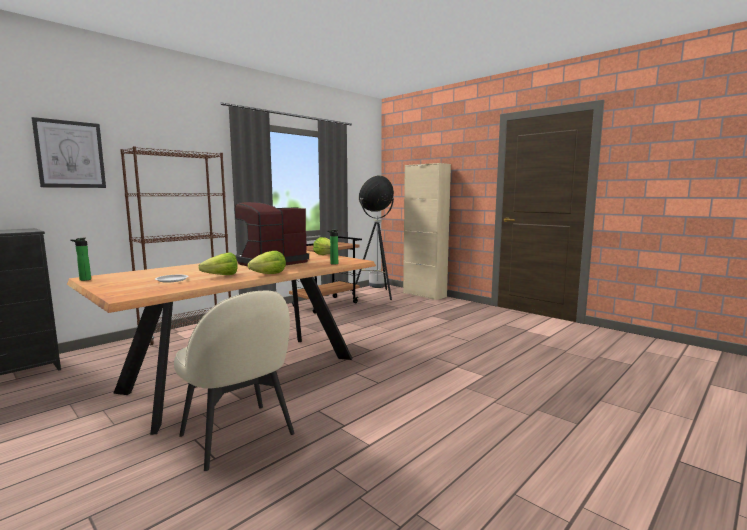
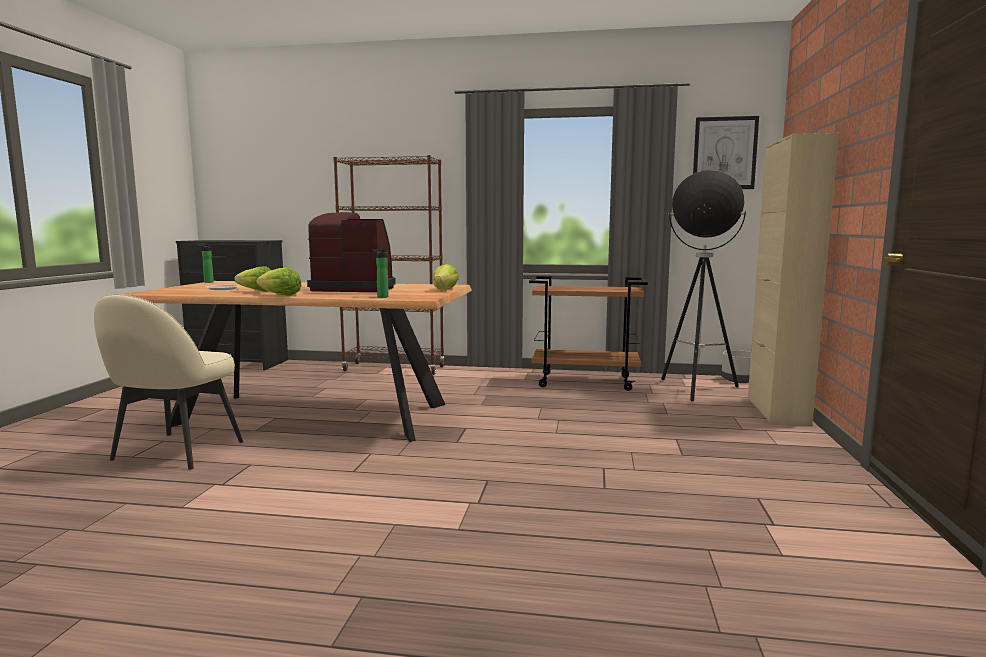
camera: 55 degrees right, 0 degrees up
picture [31,117,106,188] -> picture moved to [693,116,759,189]

